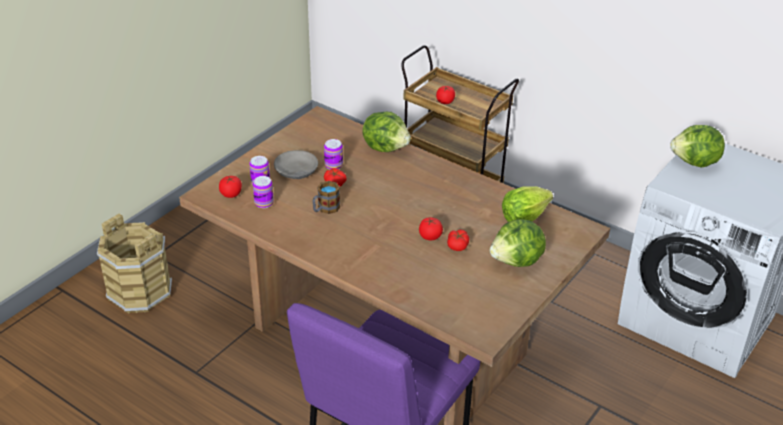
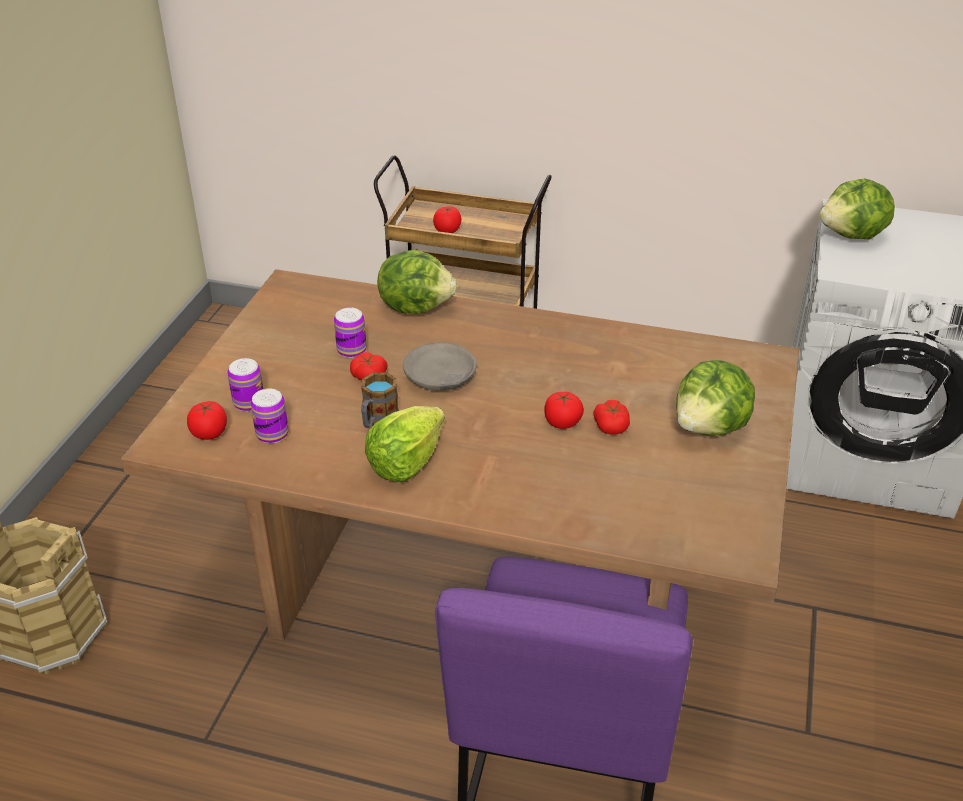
camera: 20 degrees left, 0 degrees up
grey bowl [274,150,318,179] -> grey bowl moved to [403,342,477,390]
lettuce [502,186,553,222] -> lettuce moved to [365,406,445,482]

